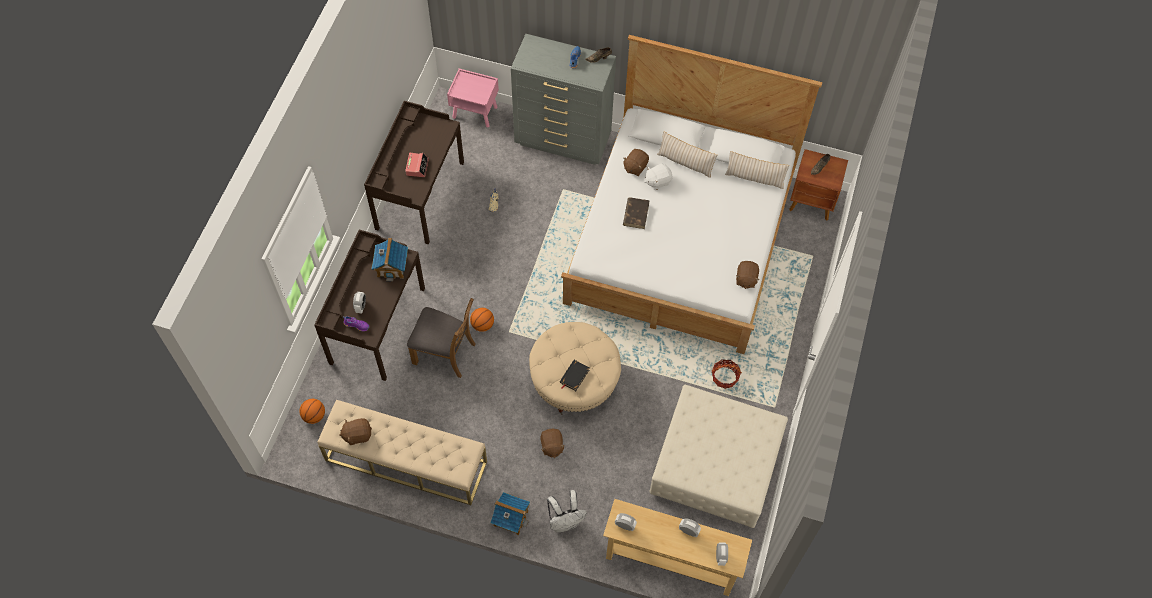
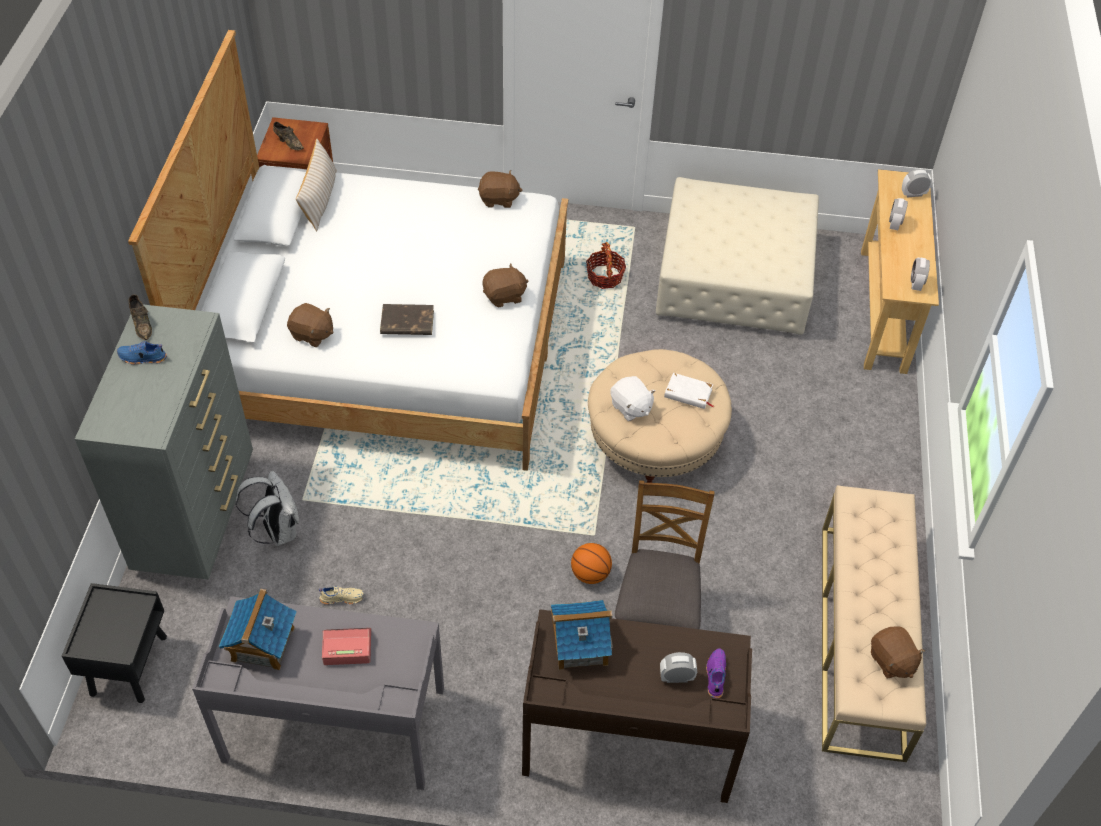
camera: 100 degrees left, 10 degrees down
basketball [299,399,325,424] -> none
brown desk [364,101,464,245] -> grey desk [192,596,444,790]
pink nightstand [447,69,499,127] -> black nightstand [62,583,167,703]
toy house [491,492,530,535] -> toy house moved to [219,589,297,670]
brown plush toy [541,429,565,458] -> brown plush toy moved to [483,263,528,308]
white backpack [547,490,587,532] -> white backpack moved to [236,471,299,546]
black book [560,360,589,391] -> white book [664,373,713,409]
white plush toy [645,164,673,190] -> white plush toy moved to [610,376,656,421]
beige pillow [657,131,717,178] -> none

